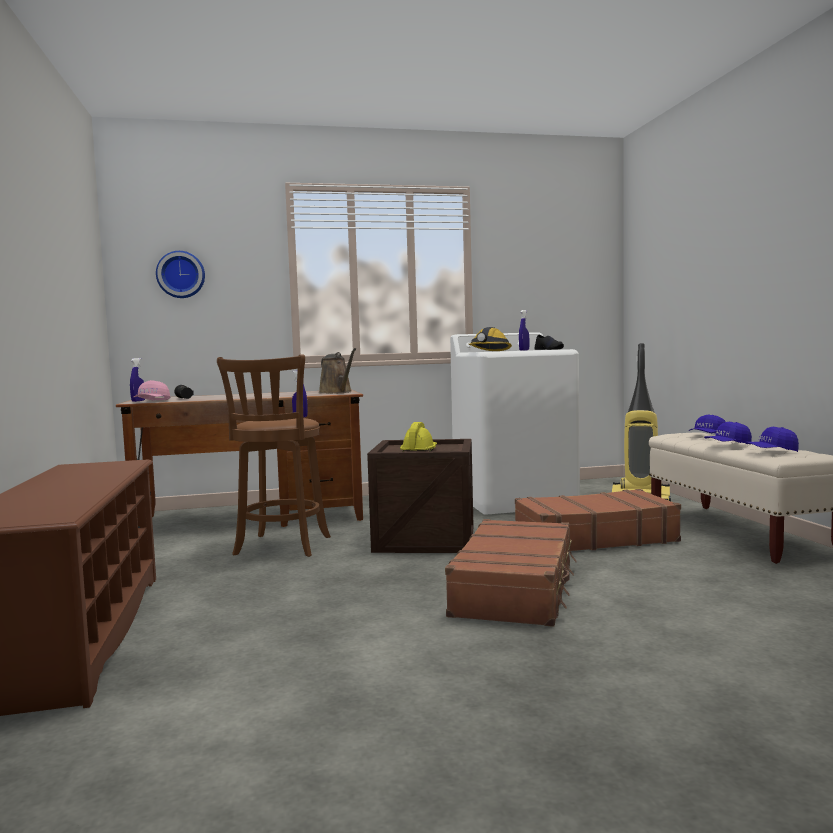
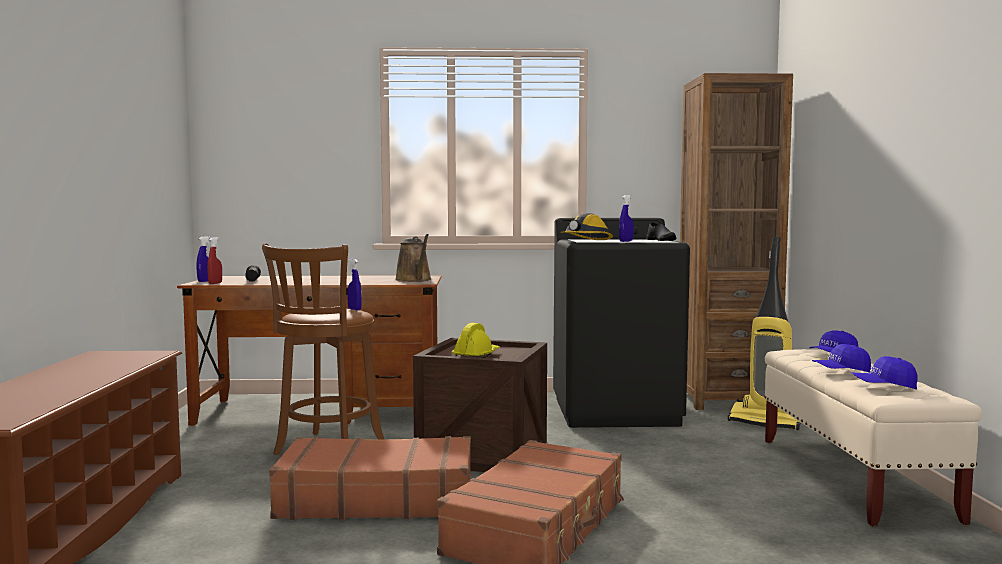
camera: 10 degrees right, 0 degrees up
pink cap [134,380,170,401] -> red spray bottle [207,237,222,284]
wall clock [156,251,205,298] -> none
white washing machine [450,332,580,515] -> black washing machine [553,218,690,428]
brown suitcase [515,489,681,551] -> brown suitcase moved to [269,436,471,520]
none -> brown bookcase [680,73,793,410]

